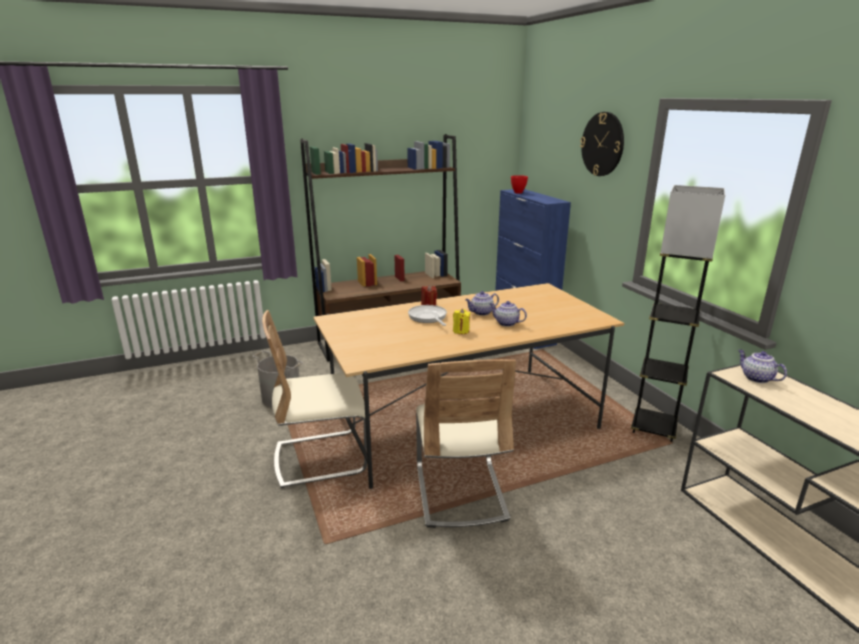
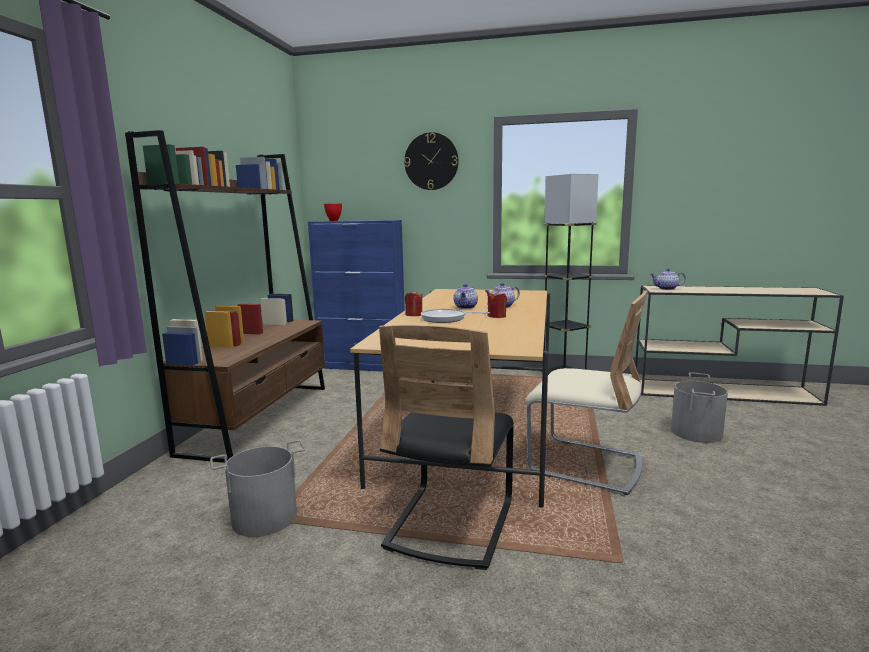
camera: 55 degrees left, 10 degrees down
beige chair [262,310,367,488] -> black chair [379,325,514,570]
yellow candle [453,309,470,334] -> red candle [487,291,507,318]
none -> grey bucket [671,372,728,443]

